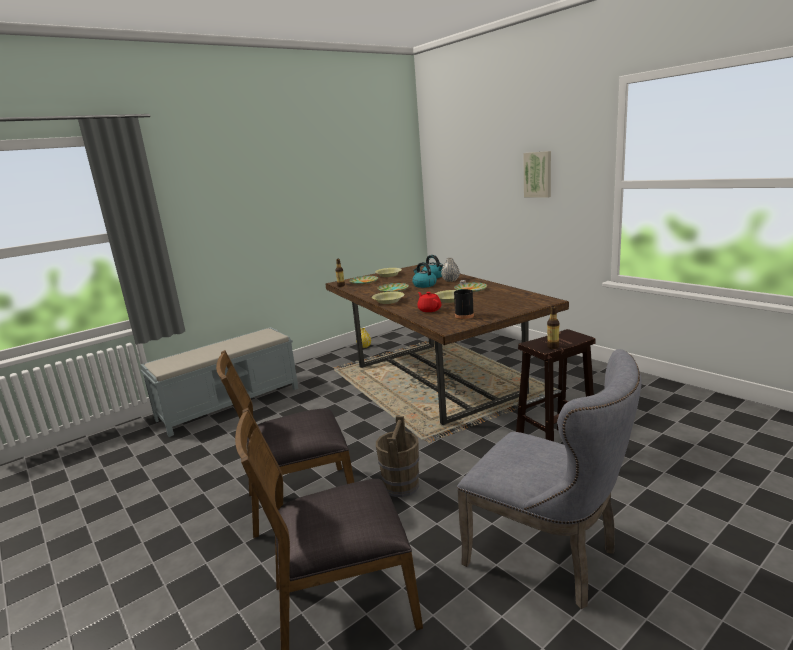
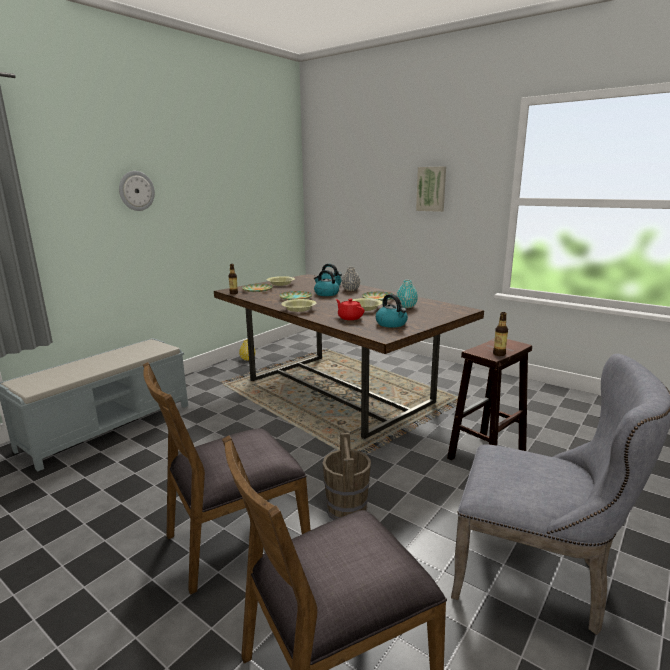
camera: 15 degrees left, 0 degrees up
black bottle [454,280,474,319] -> kettle [376,294,408,328]
none -> wall clock [119,171,155,211]
none -> turquoise vase [396,280,418,308]

